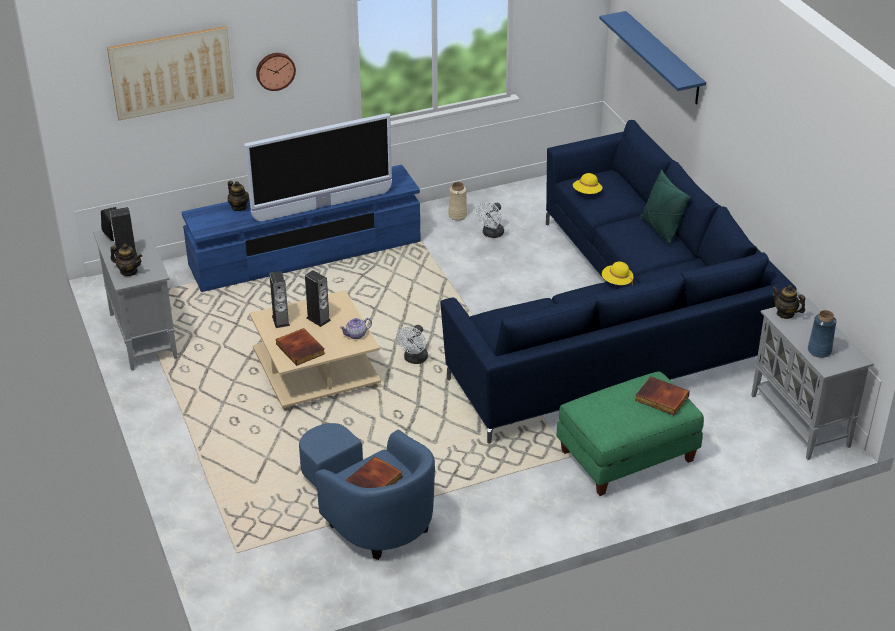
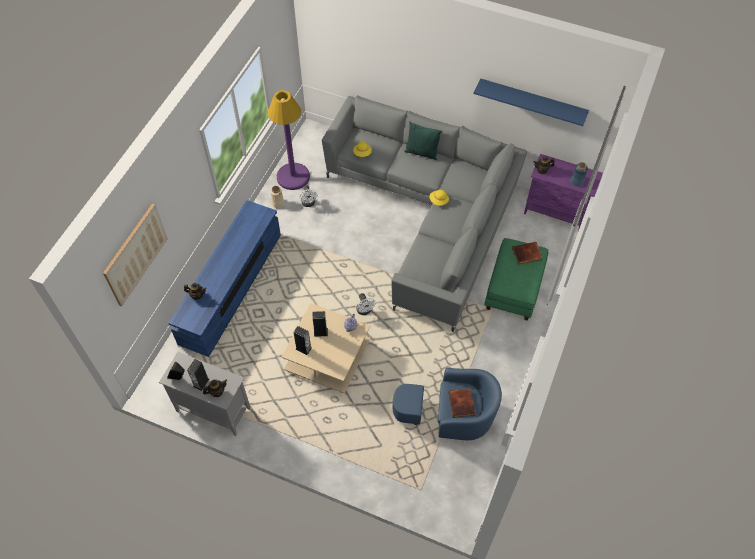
camera: 45 degrees left, 20 degrees up
television [244,113,392,221] -> none
wall clock [256,53,296,91] -> none
book [276,328,325,366] -> none
blue sofa [441,120,797,444] -> grey sofa [322,95,527,332]
blue shelf [599,11,706,104] -> blue shelf moved to [473,78,589,126]
grey cabinet [751,298,874,460] -> purple cabinet [524,154,603,231]
none -> purple floor lamp [268,90,310,190]

